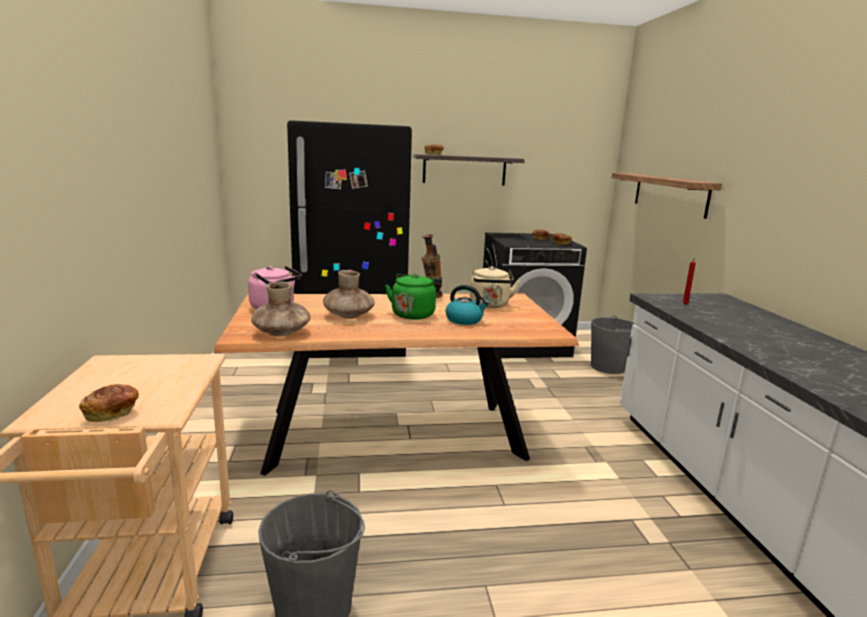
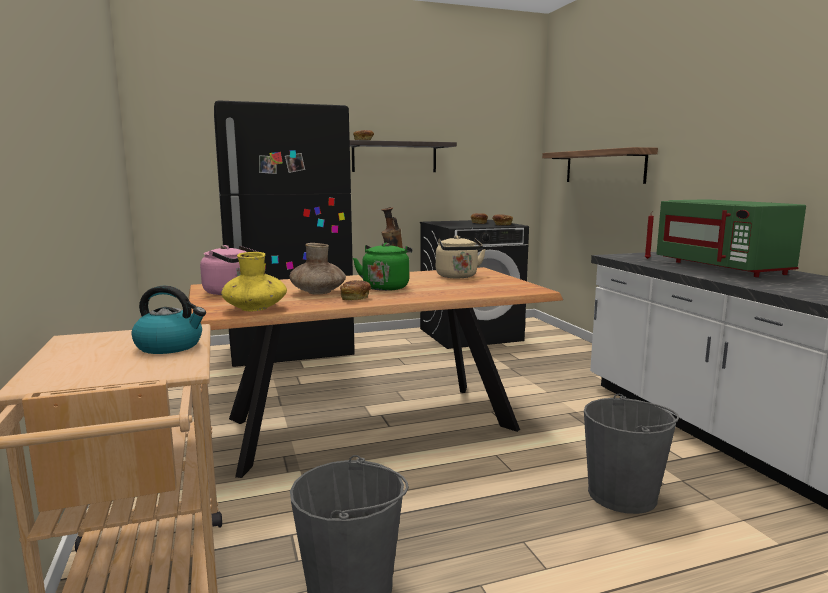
camera: 10 degrees left, 5 degrees down
bread [79,384,139,422] -> bread moved to [340,280,371,300]
brown vase [251,281,310,336] -> yellow vase [221,252,287,311]
kettle [446,285,489,325] -> kettle moved to [132,286,206,354]
grey bucket [591,315,634,374] -> grey bucket moved to [584,394,679,514]
none -> green microwave [656,199,806,277]

